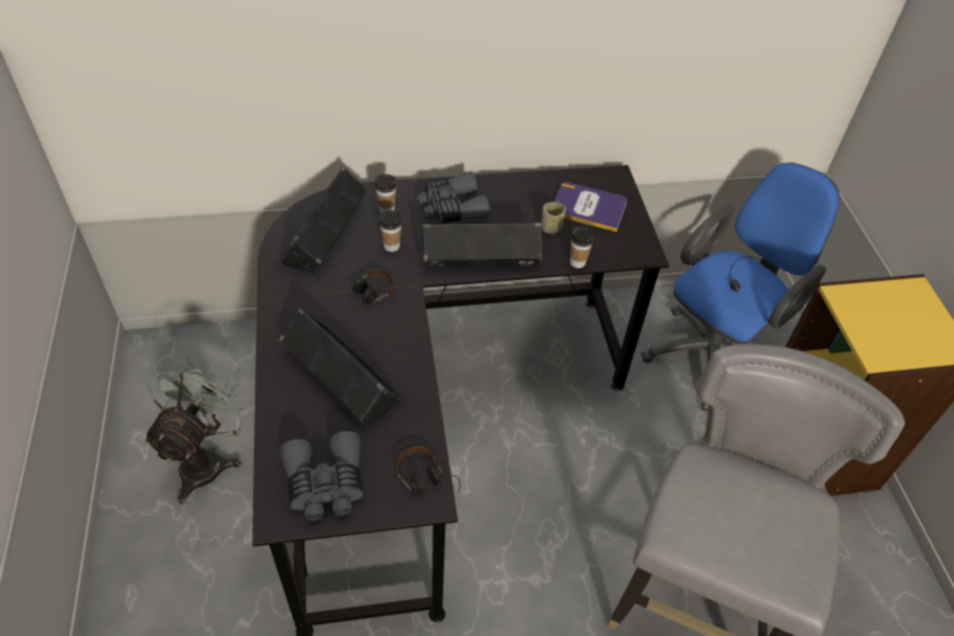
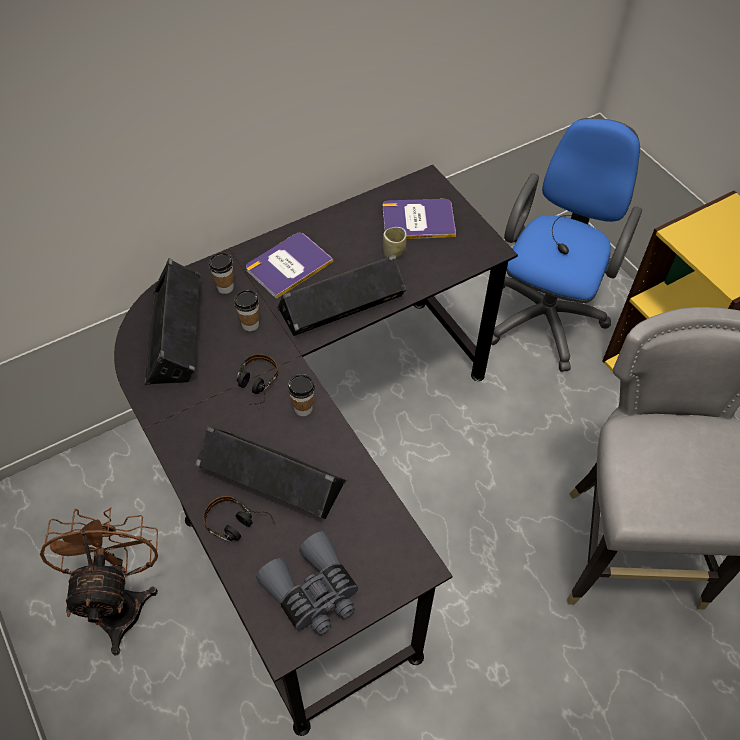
camera: 20 degrees left, 5 degrees up
grey fan [144,355,253,504] -> brown fan [40,507,158,656]
headphones [396,446,460,494] -> headphones moved to [203,496,276,542]
grey binoculars [417,171,490,224] -> book [246,233,333,299]
cup [570,227,594,268] -> cup moved to [288,374,315,416]

